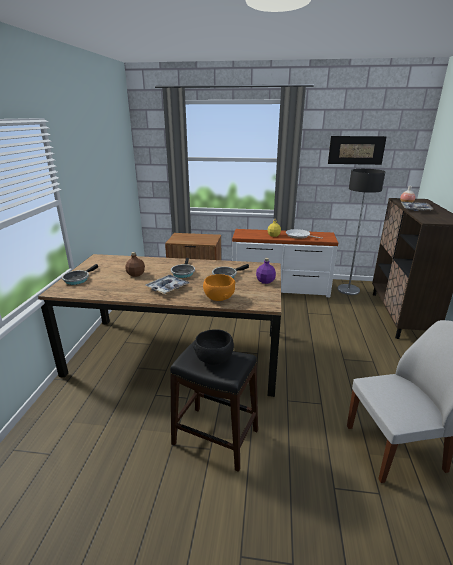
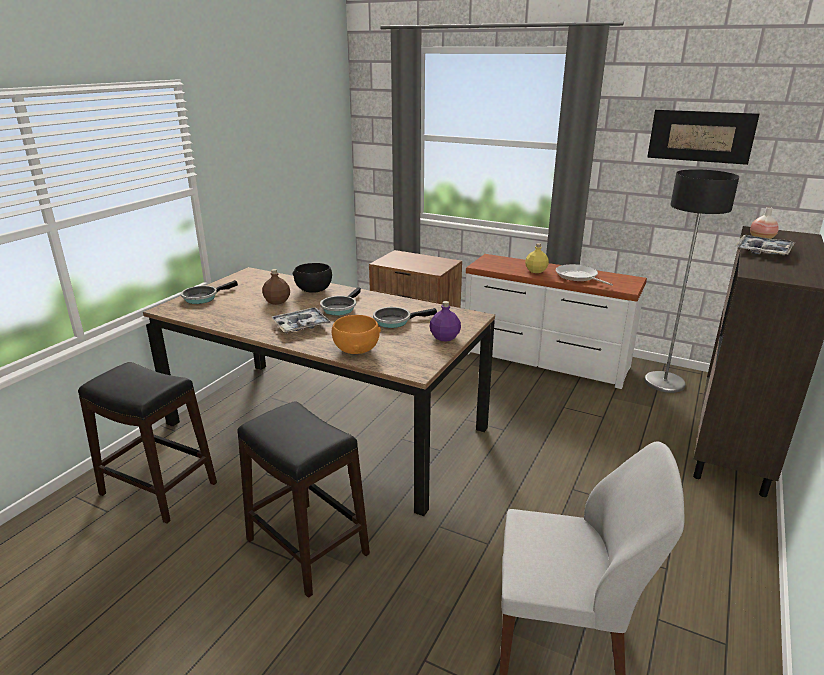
camera: 20 degrees right, 0 degrees up
black bowl [193,329,234,365] -> black bowl moved to [293,263,332,293]
none -> black stool [78,362,217,524]

